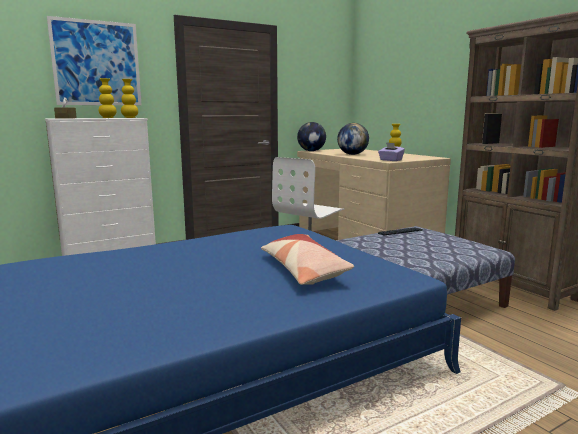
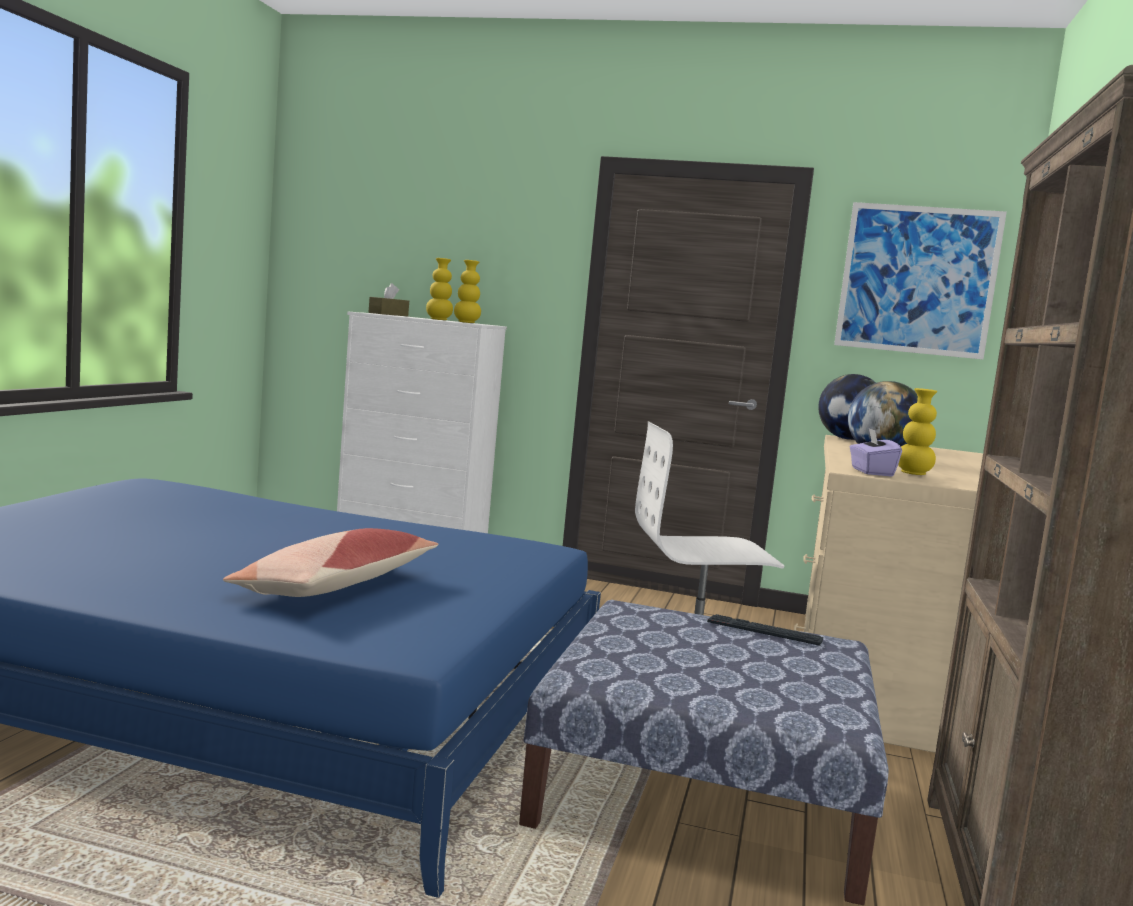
camera: 45 degrees right, 5 degrees down
picture [47,16,142,105] -> picture moved to [834,202,1007,360]

